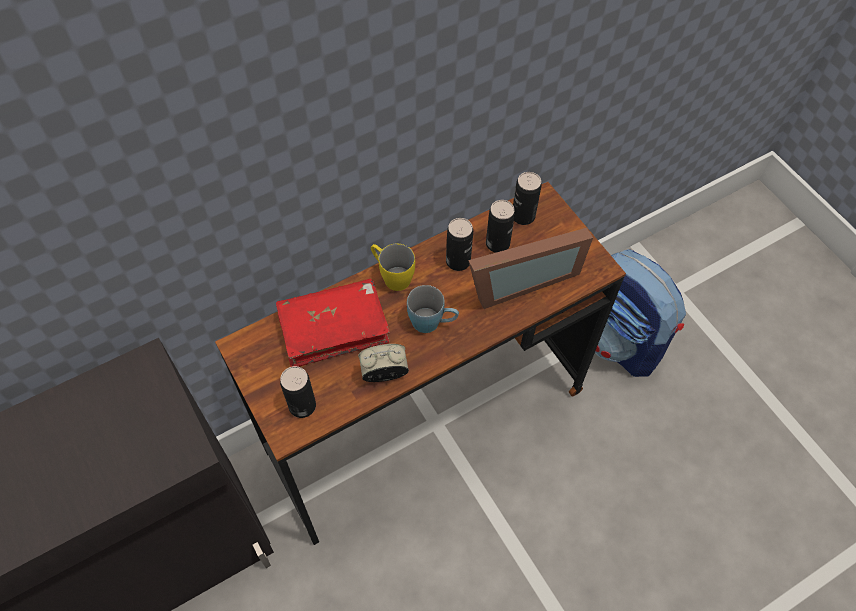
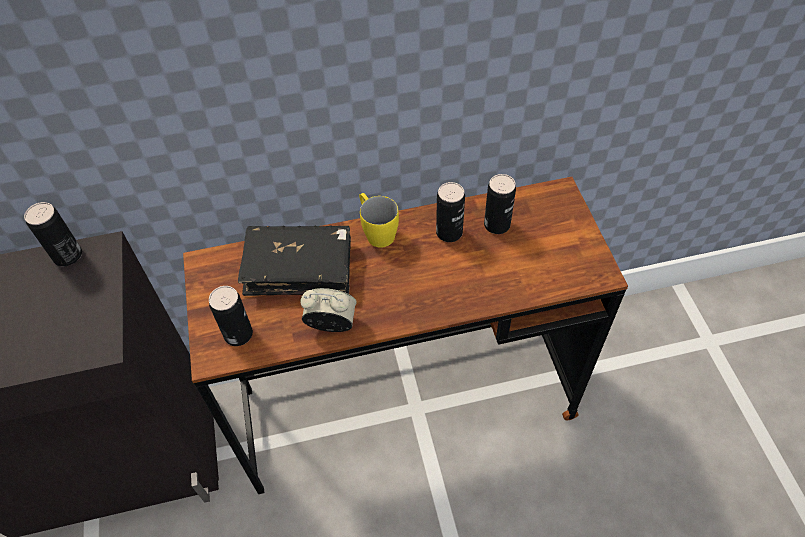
camera: 20 degrees right, 5 degrees down
red book [276,279,390,367] -> black book [238,225,351,296]
blue mug [407,285,459,333] -> none
picture frame [468,228,593,309] -> none
can [513,172,542,225] -> can moved to [24,202,82,267]
backpack [595,249,686,377] -> none

